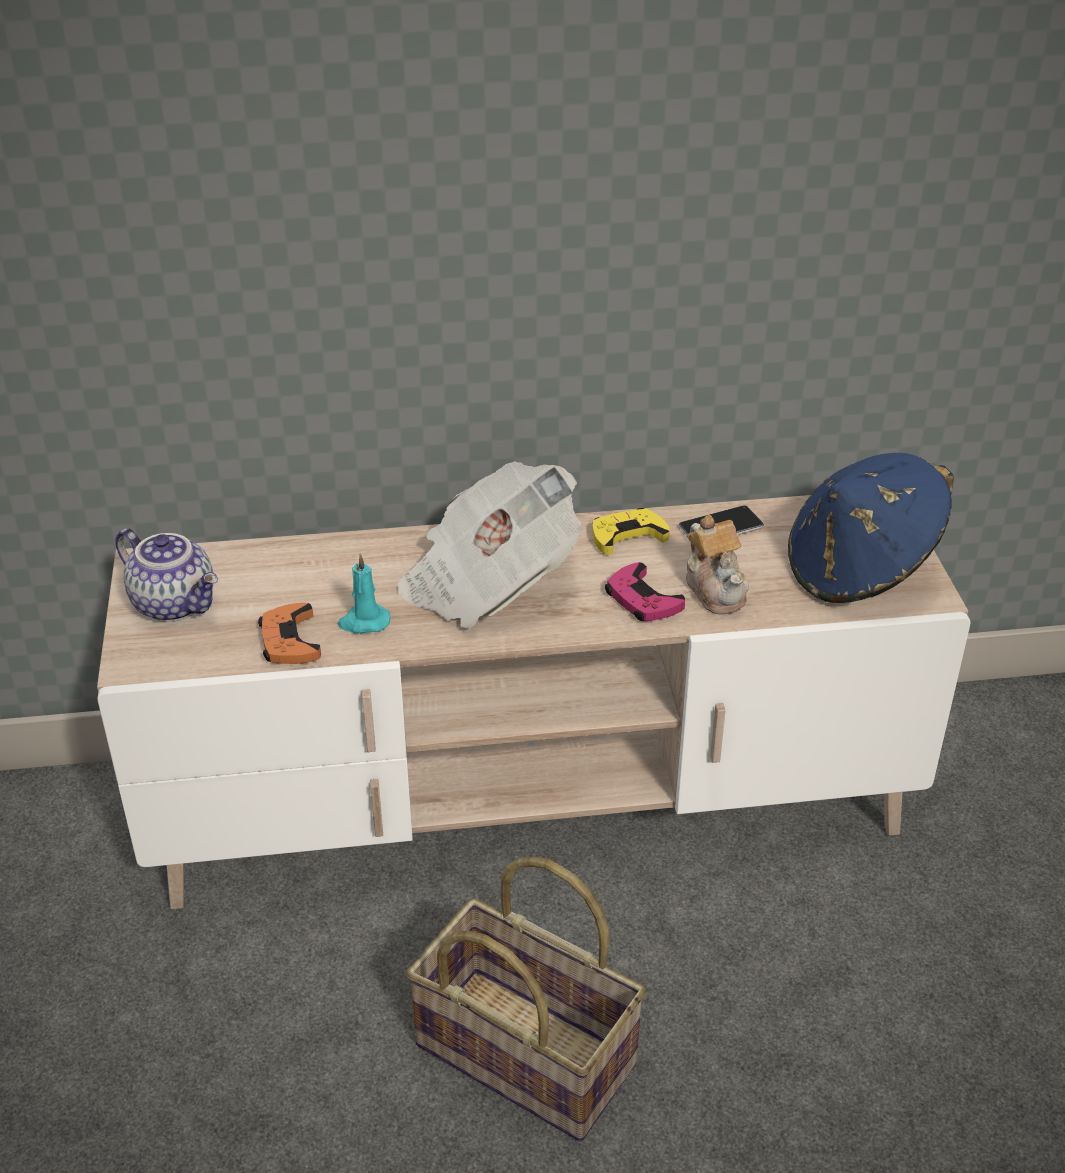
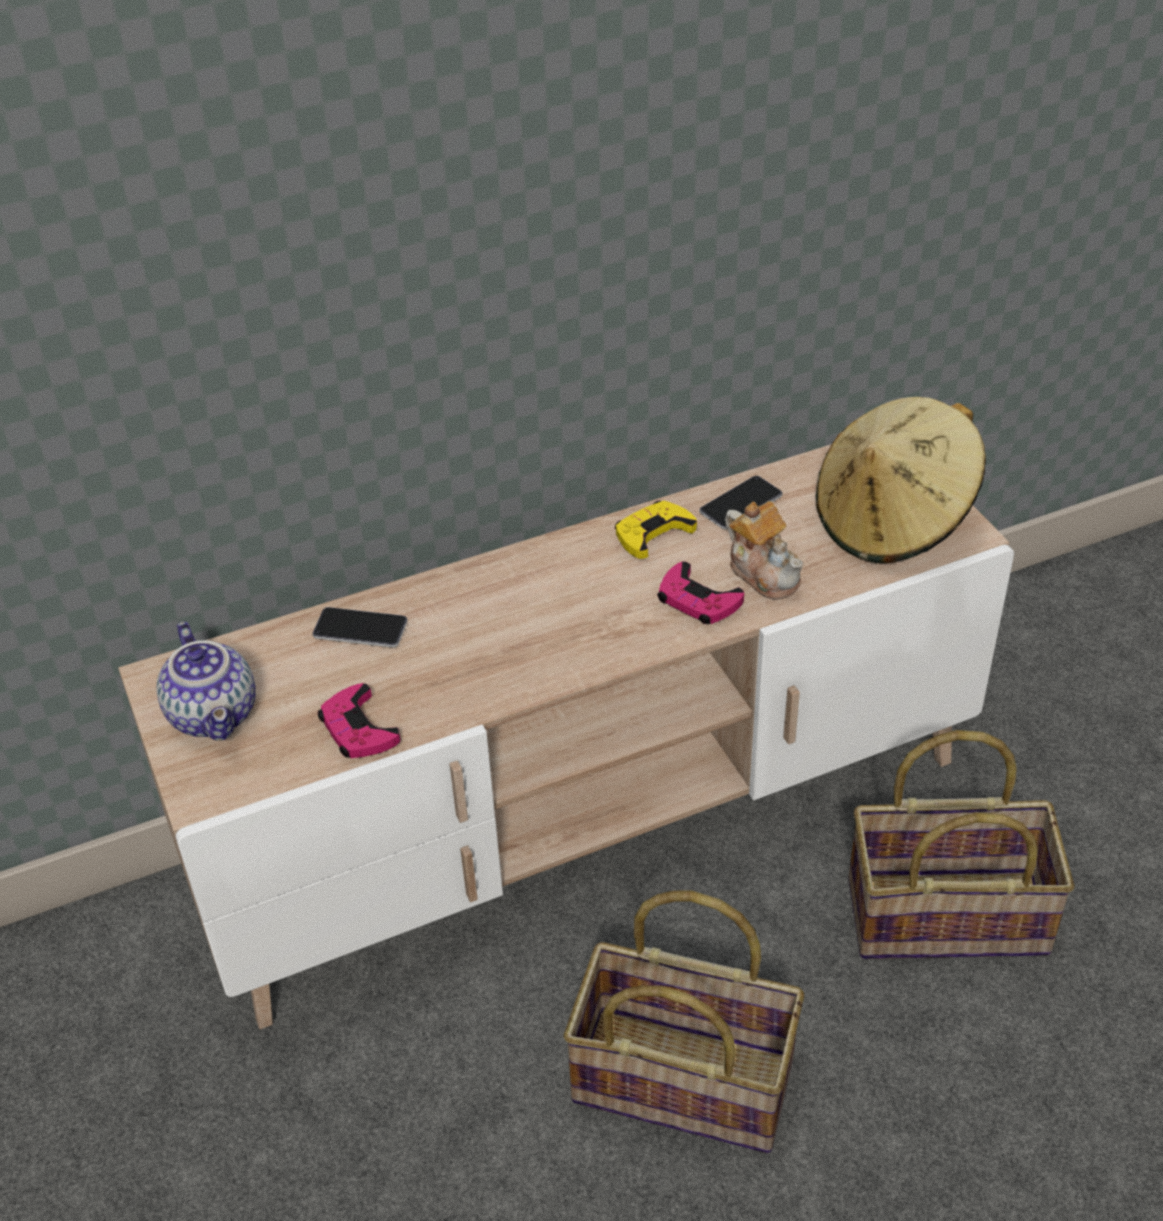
camera: 15 degrees left, 5 degrees up
teapot [115,528,218,622] -> teapot turned 45 degrees clockwise [156,621,256,741]
orange game controller [258,603,321,664] -> pink game controller [318,683,401,758]
turquoise candle [338,554,390,634] -> none
newspaper [397,461,581,629] -> none
blue hat [788,453,954,603] -> beige hat [816,397,986,564]
none -> phone [313,607,408,648]
none -> basket [848,730,1074,959]

